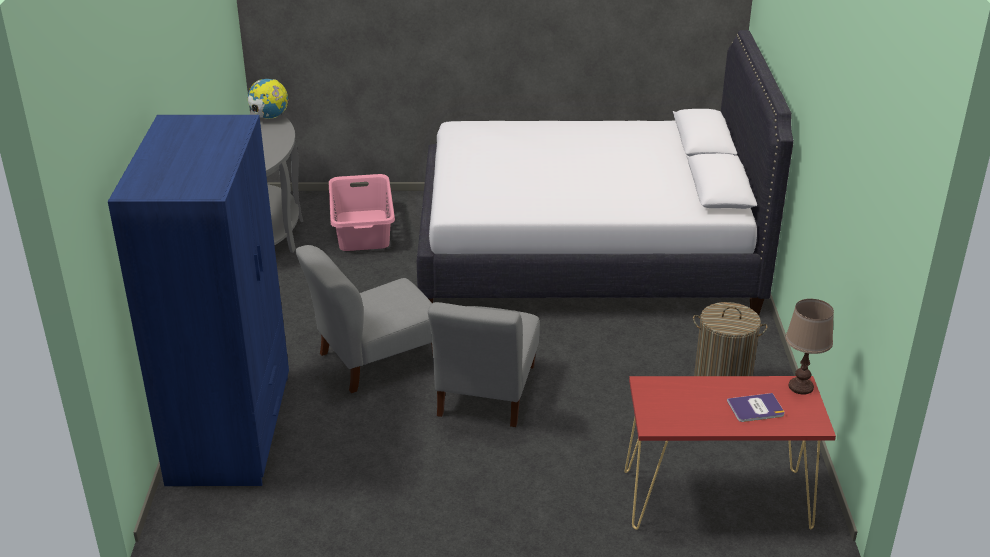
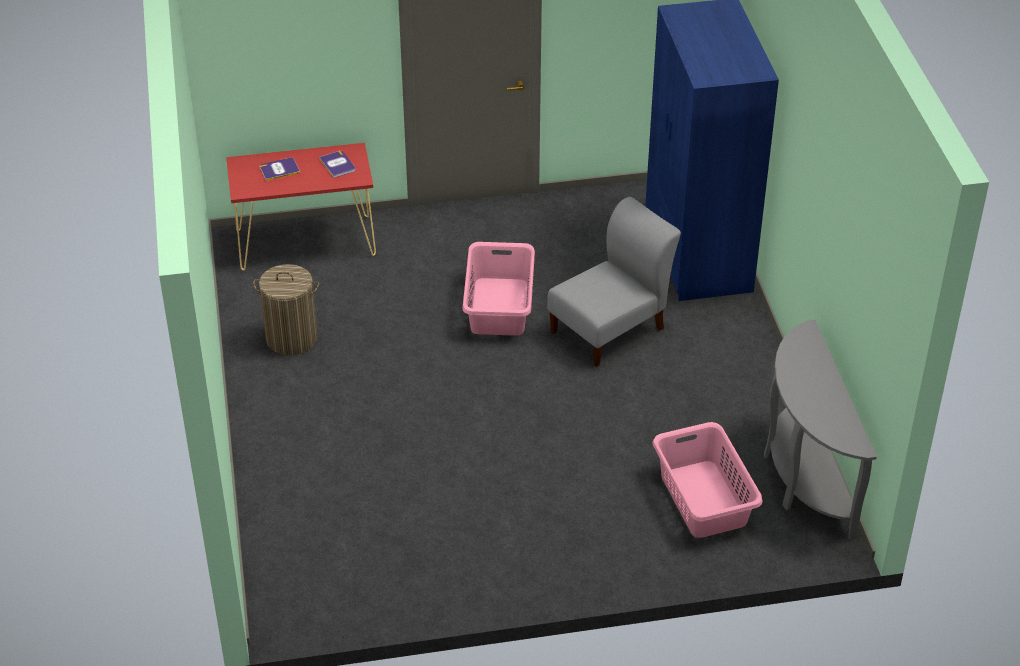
camera: 170 degrees right, 10 degrees up
globe [248,79,288,119] -> none
white bed [417,30,794,315] -> none
grey chair [428,302,540,427] -> pink laundry basket [462,242,535,336]
brown table lamp [785,299,834,395] -> none
none -> book [319,151,356,178]

